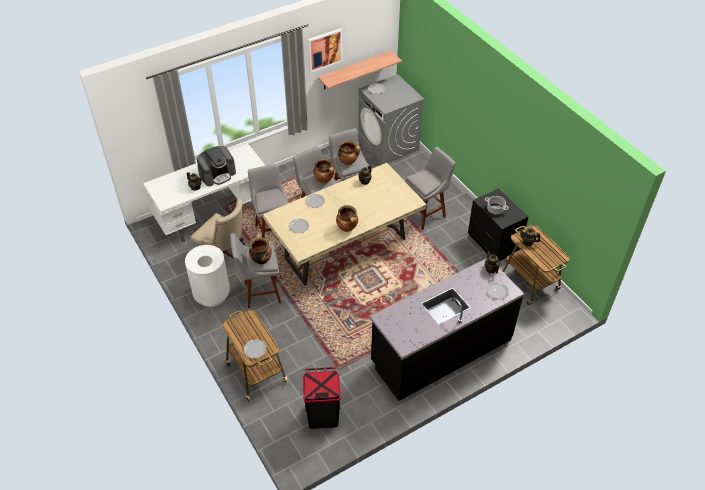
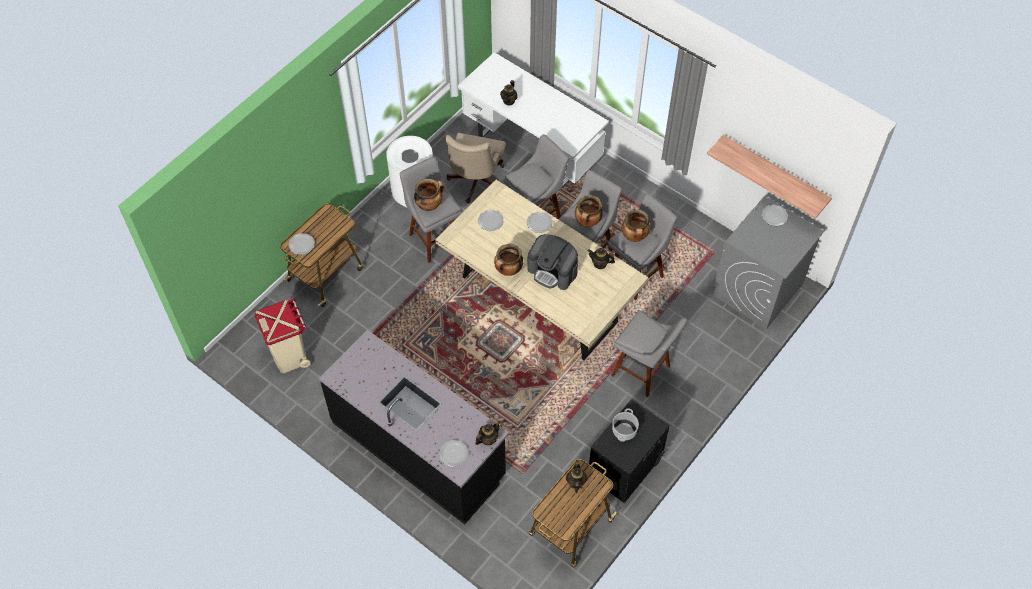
camera: 70 degrees right, 10 degrees up
coffee machine [197,146,236,186] -> coffee machine moved to [527,234,578,290]
black trash can [303,367,341,429] -> beige trash can [255,299,311,373]
picture [308,28,343,73] -> none

